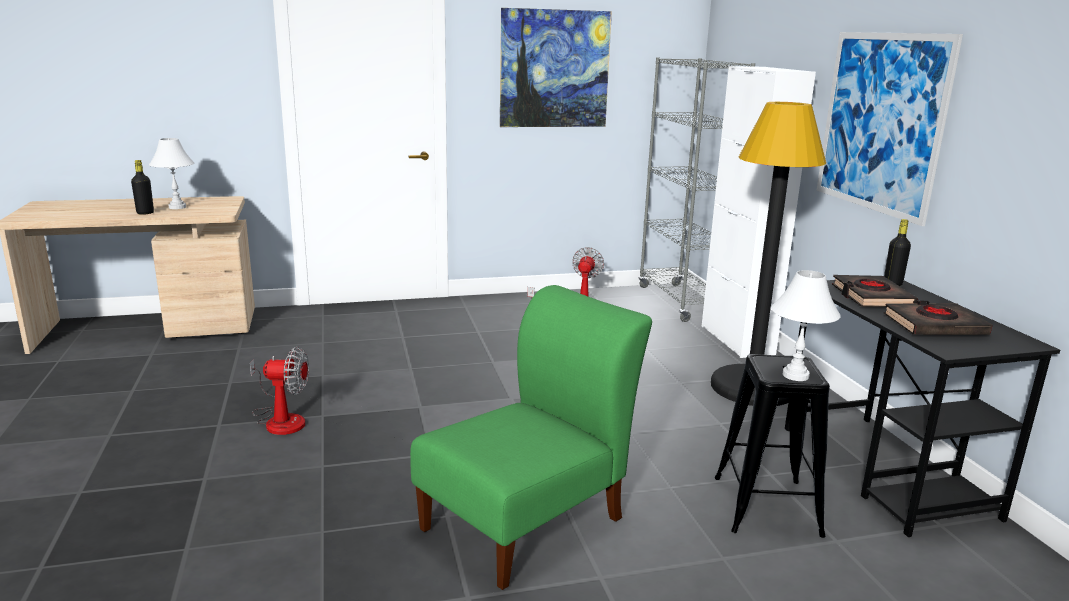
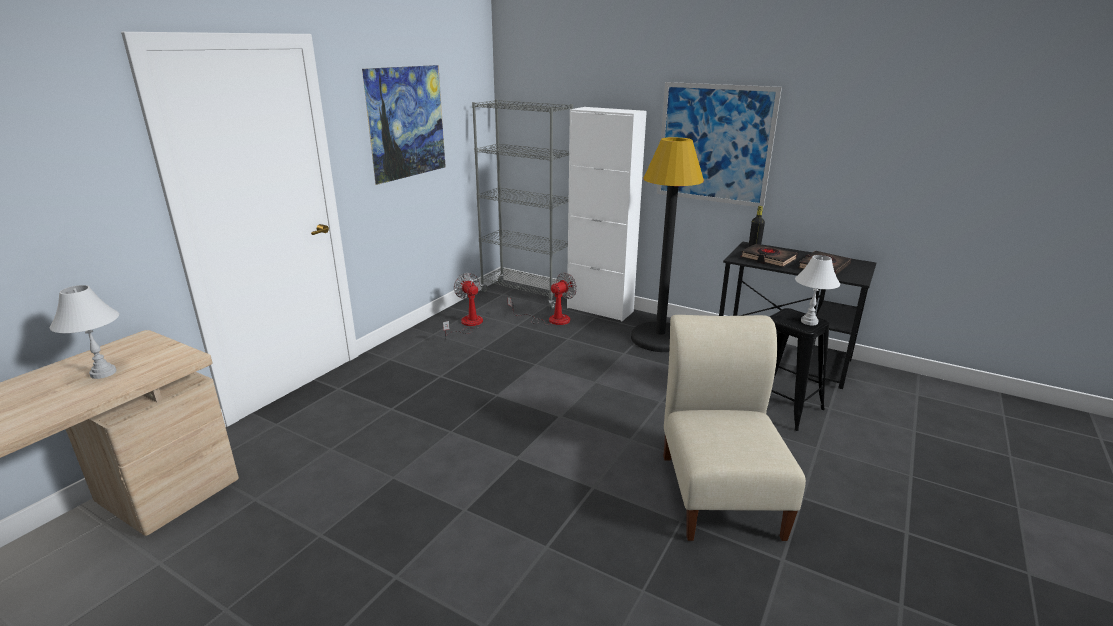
camera: 45 degrees left, 5 degrees up
black bottle [131,160,154,215] -> none
fan [250,347,309,435] -> fan moved to [508,272,577,325]
green chair [410,285,652,590] -> beige chair [663,315,806,541]

